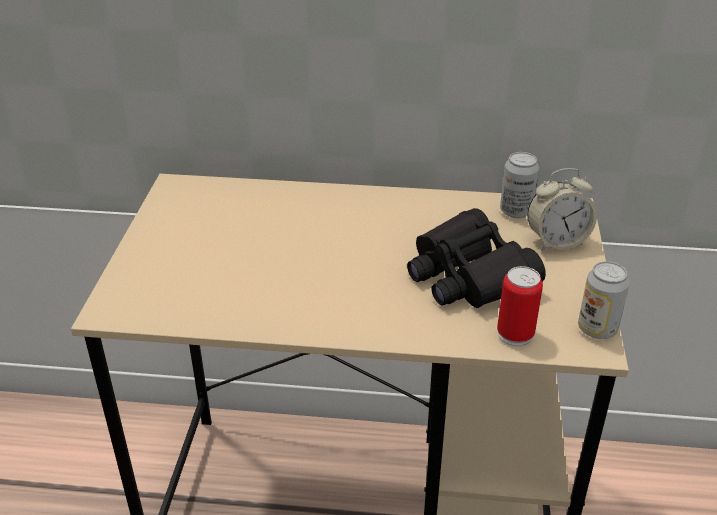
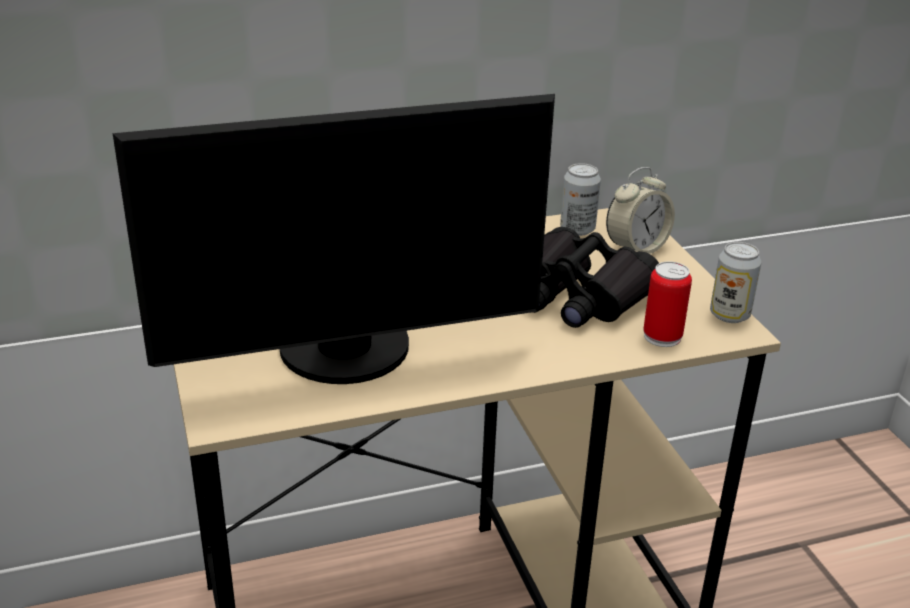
camera: 25 degrees left, 5 degrees down
none -> monitor [113,94,555,384]

